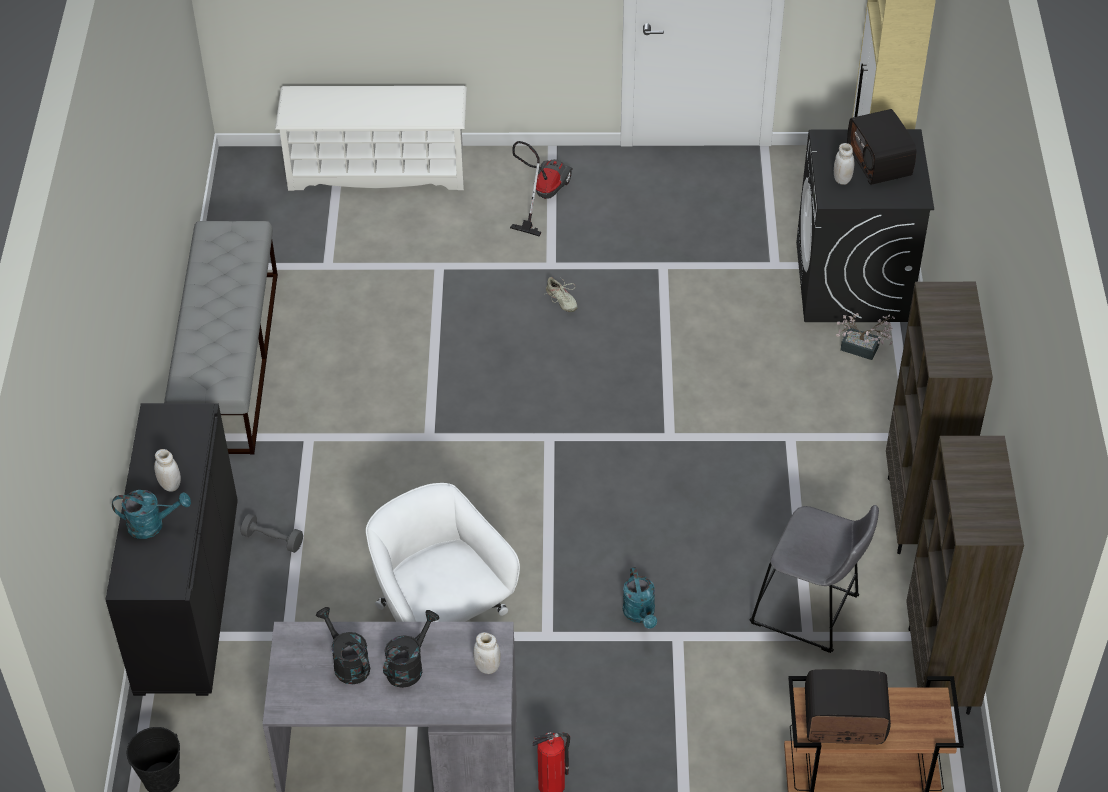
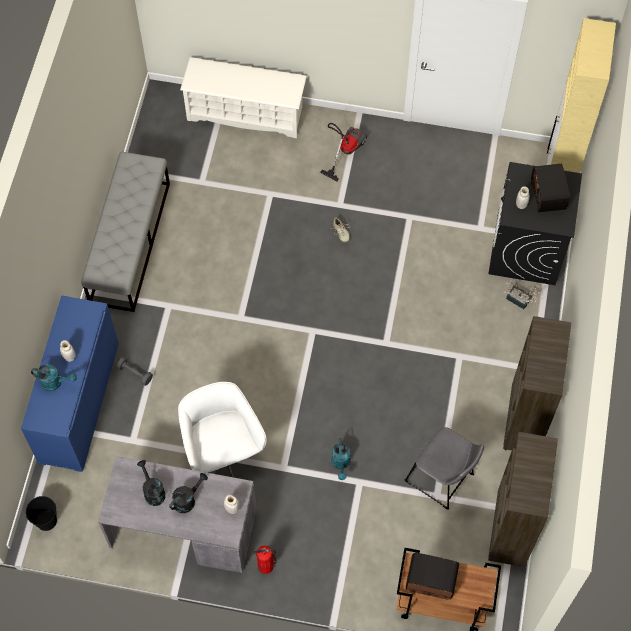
camera: 10 degrees right, 15 degrees up
black cabinet [105,403,238,696] -> blue cabinet [21,295,119,472]

